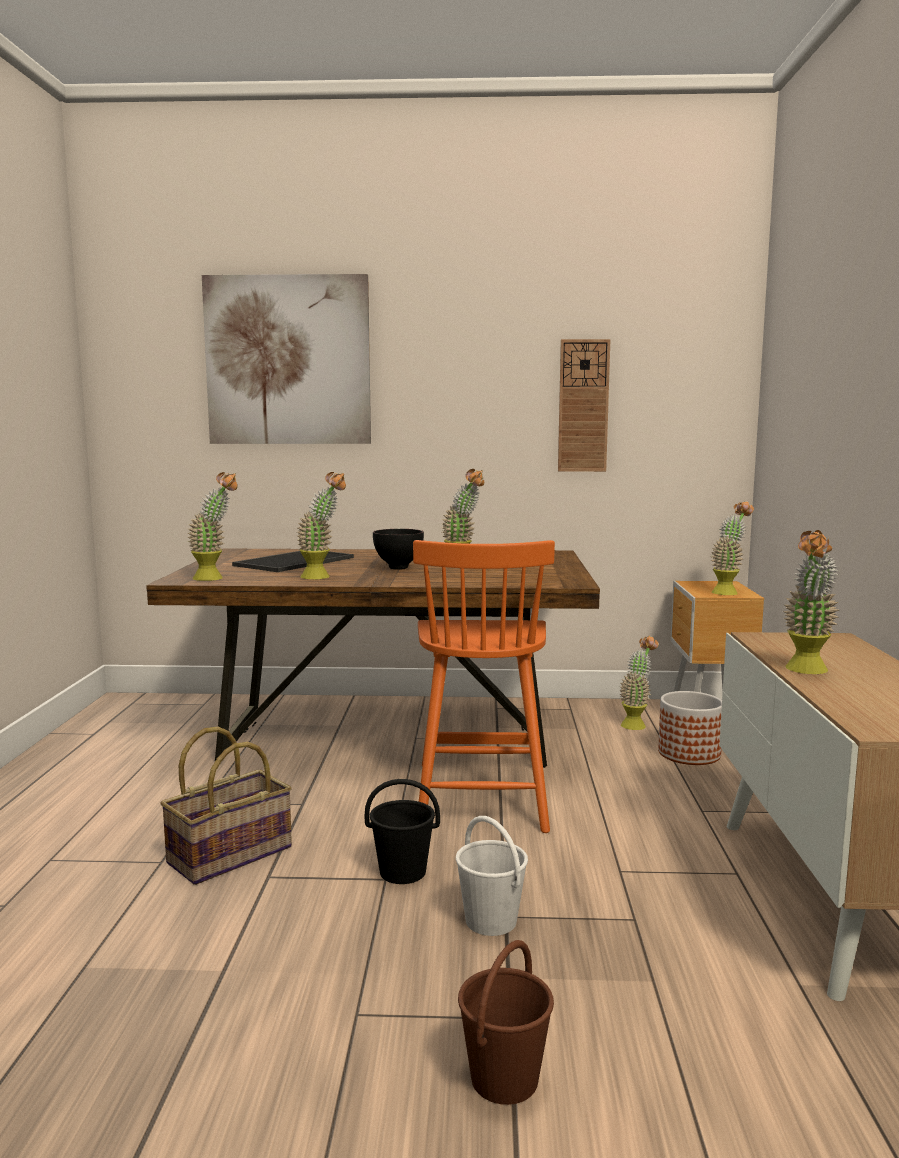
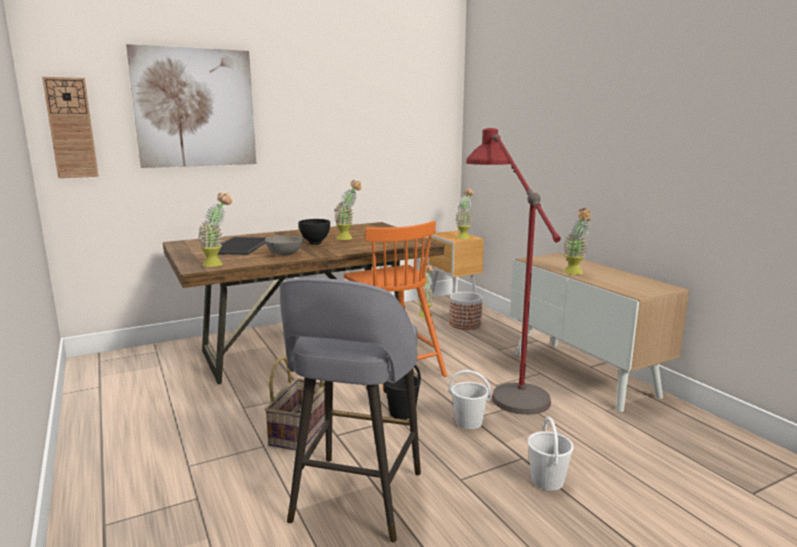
camera: 30 degrees left, 5 degrees up
potted plant [297,472,346,579] -> grey bowl [265,236,303,256]
brown bucket [458,940,554,1105] -> white bucket [527,417,574,491]
wall clock [558,339,611,472] -> wall clock moved to [42,77,99,178]
none -> grey stool [280,278,421,543]
none -> red floor lamp [466,128,561,415]

